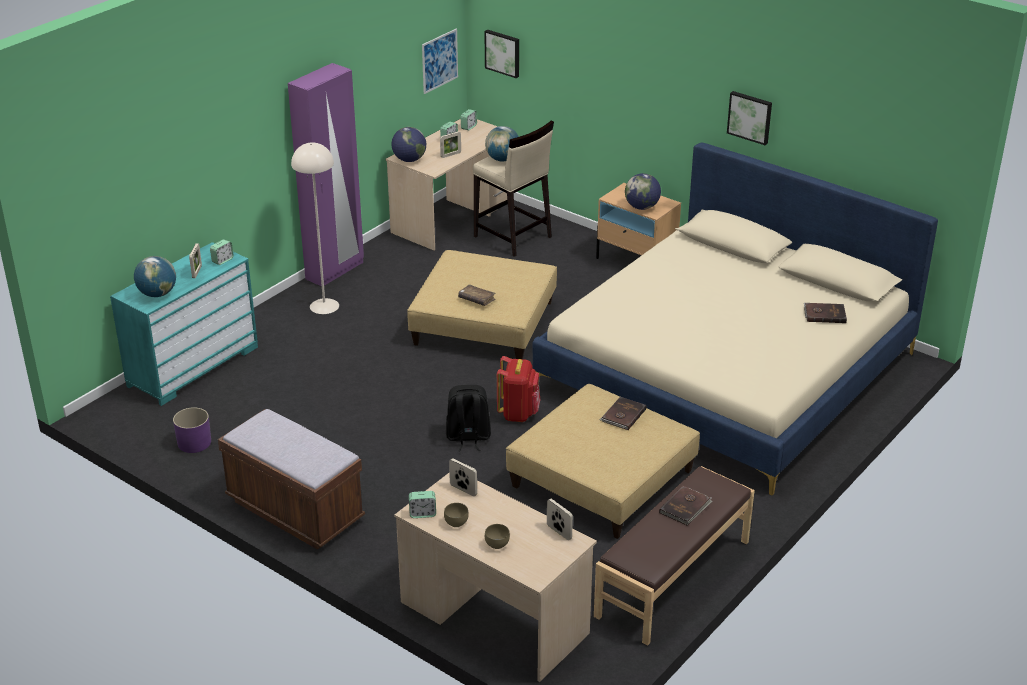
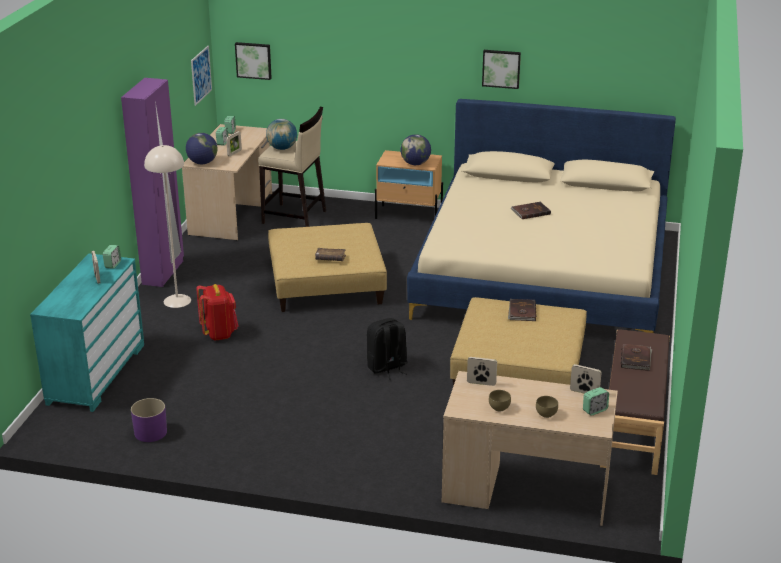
camera: 25 degrees left, 5 degrees down
globe [134,256,176,297] -> none
brown bench [218,409,365,550] -> none
alarm clock [409,491,436,518] -> alarm clock moved to [583,387,609,416]
red backpack [497,356,541,422] -> red backpack moved to [196,284,238,341]
brown book [804,303,847,323] -> brown book moved to [511,202,551,219]

